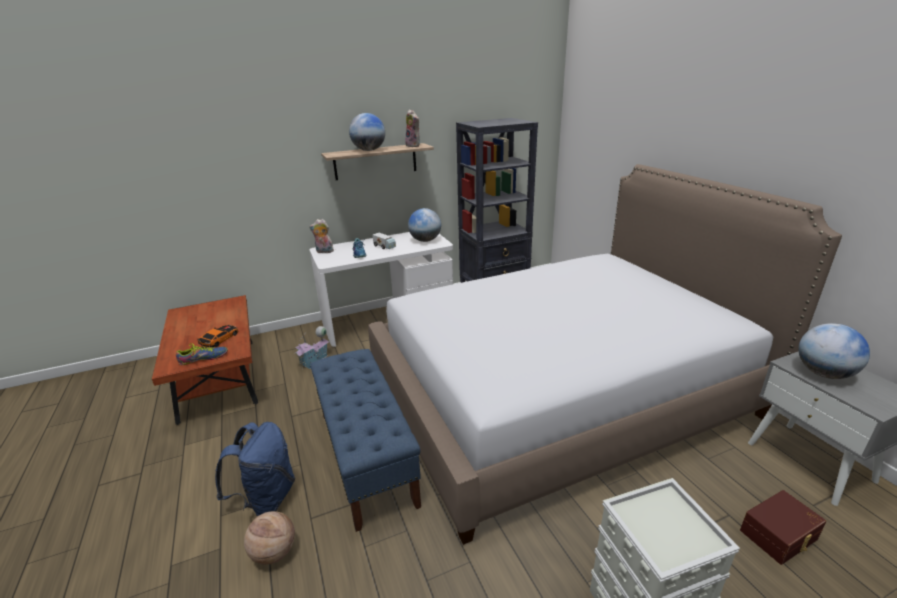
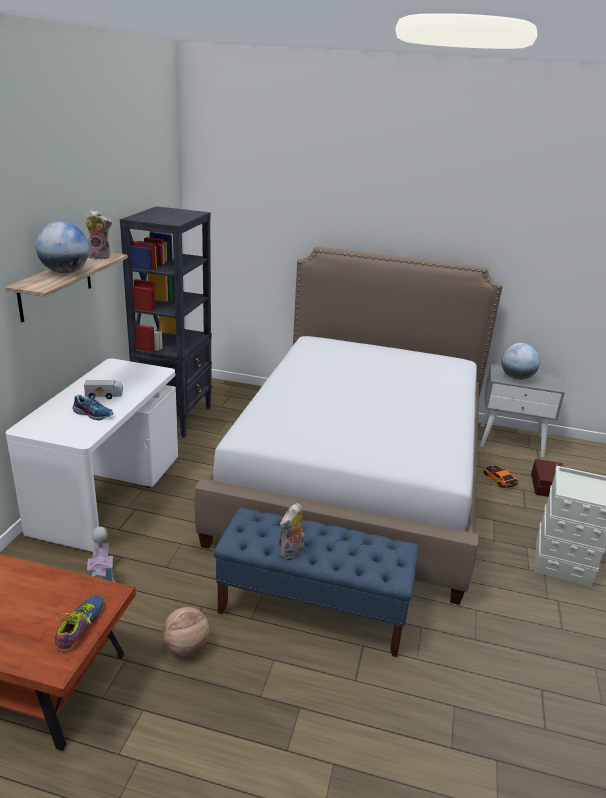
camera: 55 degrees left, 0 degrees up
toy car [198,325,239,347] -> toy car moved to [483,466,518,488]
blue backpack [215,422,295,517] -> none
basketball [244,511,295,565] -> basketball moved to [162,607,209,656]
plush toy [309,219,335,253] -> plush toy moved to [278,503,305,559]
globe [408,208,441,242] -> none

